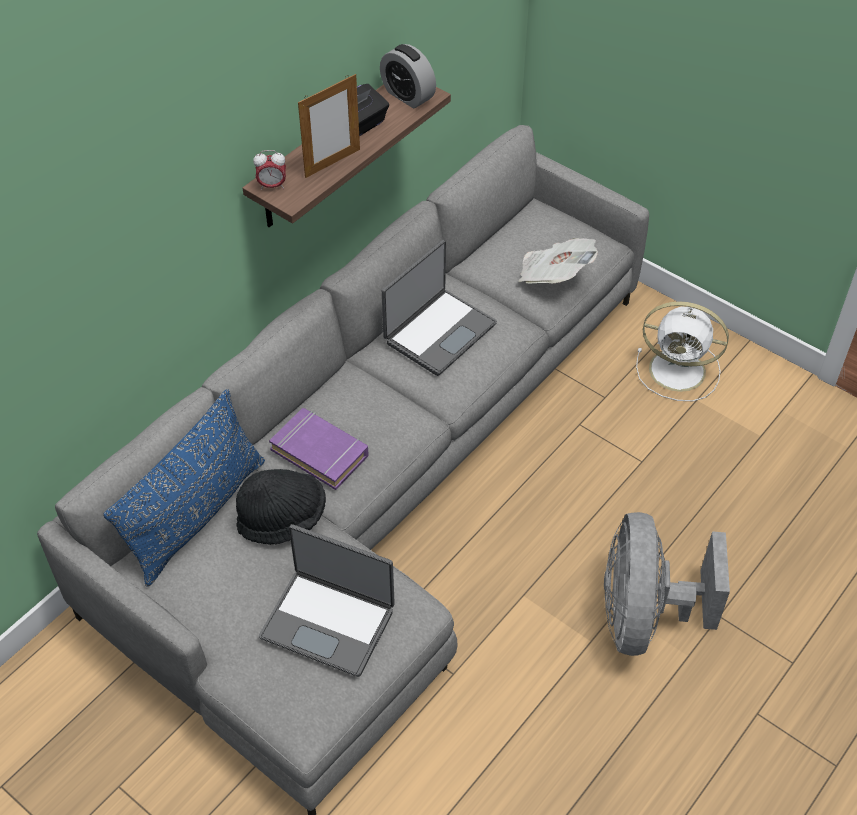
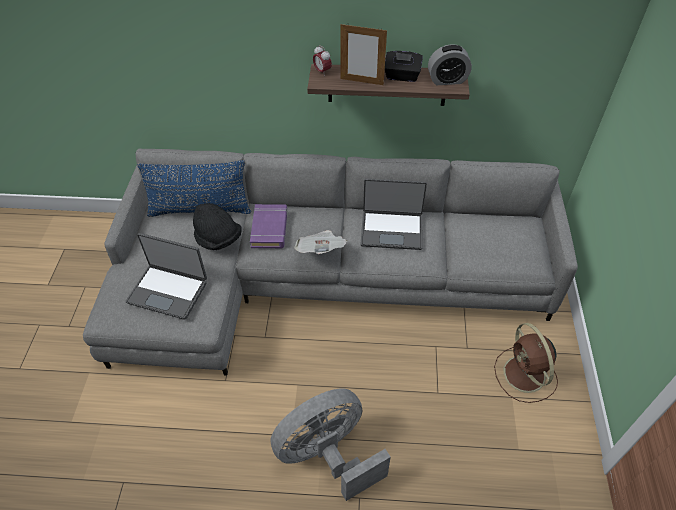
camera: 55 degrees right, 0 degrees up
laptop [259,524,395,677] -> laptop turned 60 degrees counterclockwise [125,233,207,320]
alarm clock [380,44,436,108] -> alarm clock turned 105 degrees counterclockwise [428,44,472,85]
newspaper [519,238,598,284] -> newspaper moved to [294,230,347,254]
white fan [636,301,729,401] -> brown fan [494,323,558,403]

